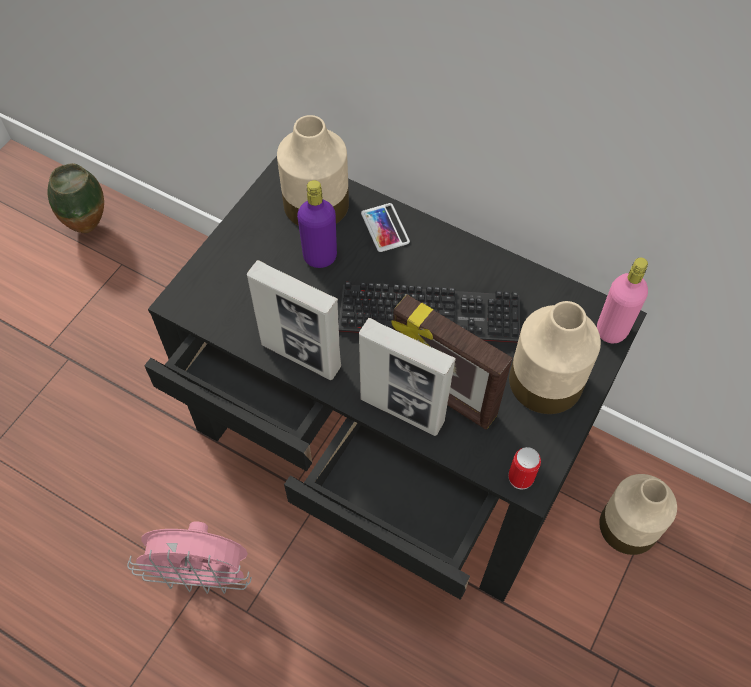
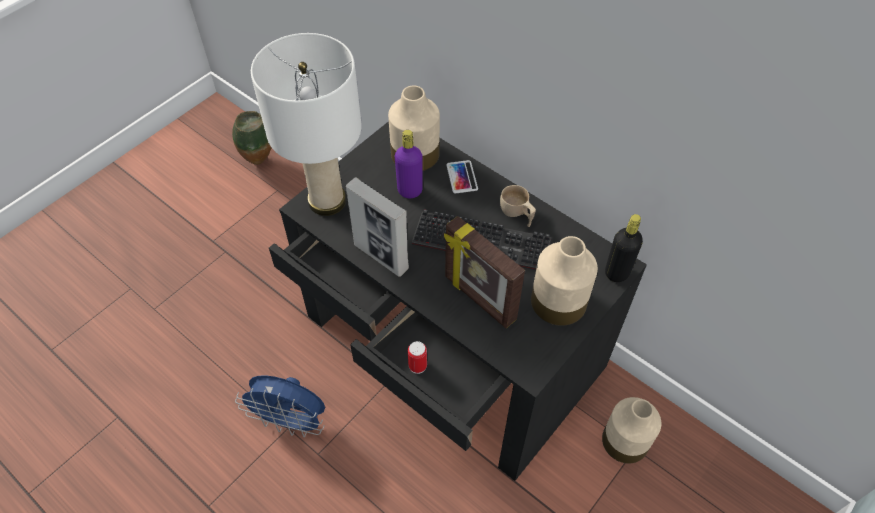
camera: 10 degrees right, 5 degrees down
pink fan [127,521,252,594] -> blue fan [235,375,325,437]
picture frame [359,318,456,436] -> none
can [508,447,541,490] -> can moved to [408,341,427,374]
pink bottle [597,257,648,343] -> black bottle [605,214,643,282]
none -> white table lamp [251,33,361,216]
none -> beige cup [500,185,536,227]

